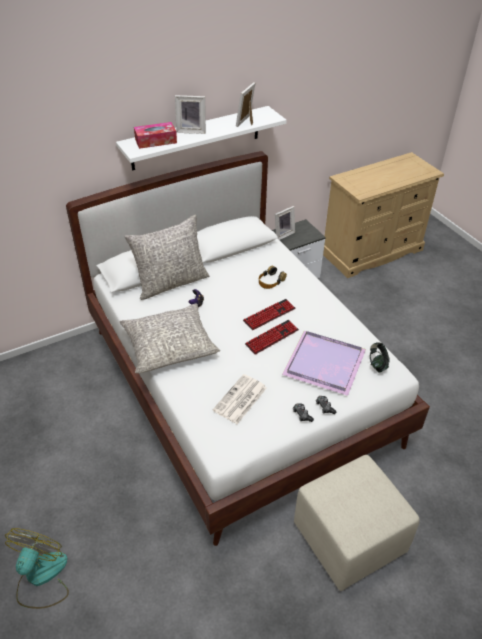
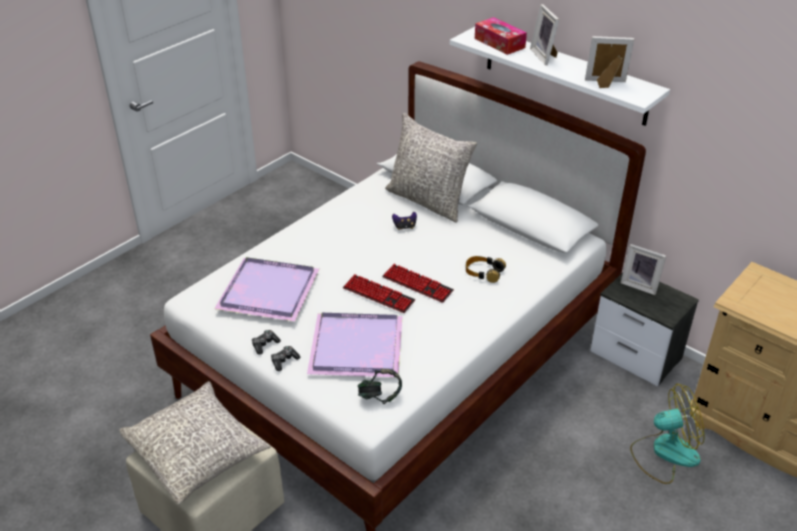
camera: 70 degrees right, 5 degrees down
fan [5,528,69,609] -> fan moved to [630,384,704,484]
grey pillow [120,303,220,374] -> grey pillow moved to [119,381,271,505]
newspaper [213,374,267,424] -> purple tray [214,257,320,321]

